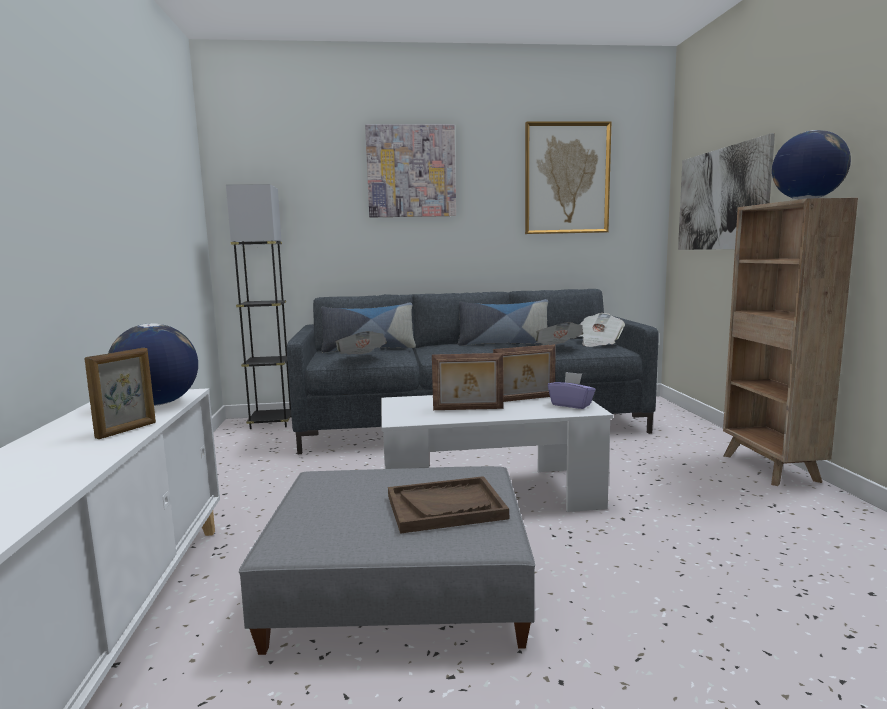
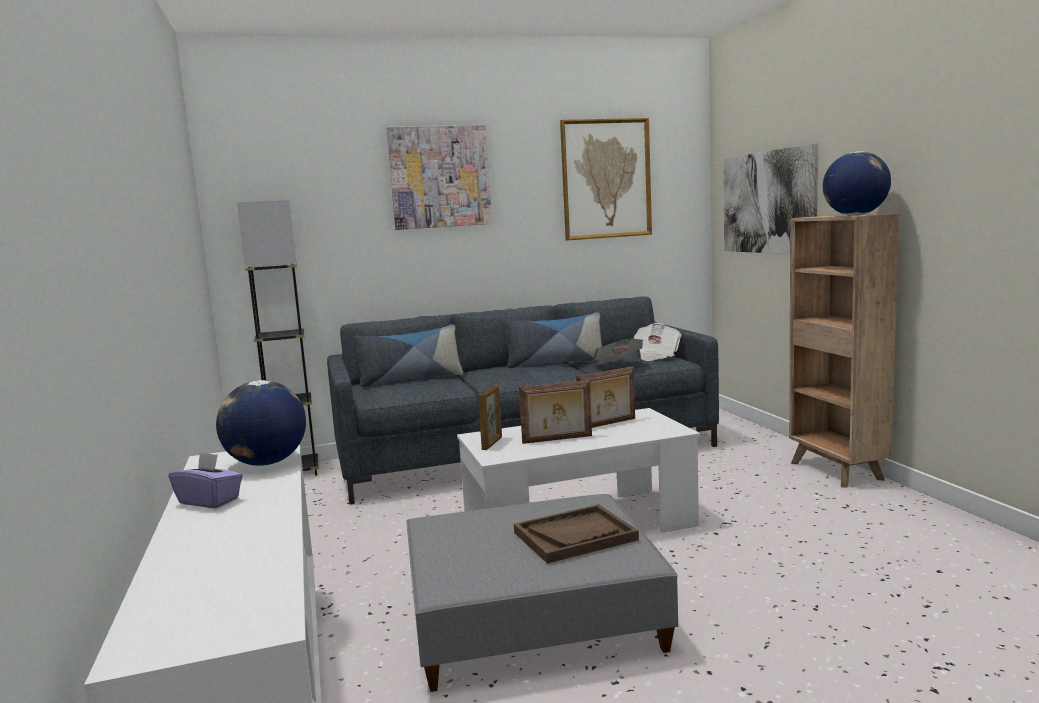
camera: 10 degrees left, 0 degrees up
picture frame [85,348,156,439] -> picture frame moved to [478,385,502,450]
newspaper [336,331,387,354] -> none
purple tissue box [548,372,596,409] -> purple tissue box moved to [169,452,243,508]

